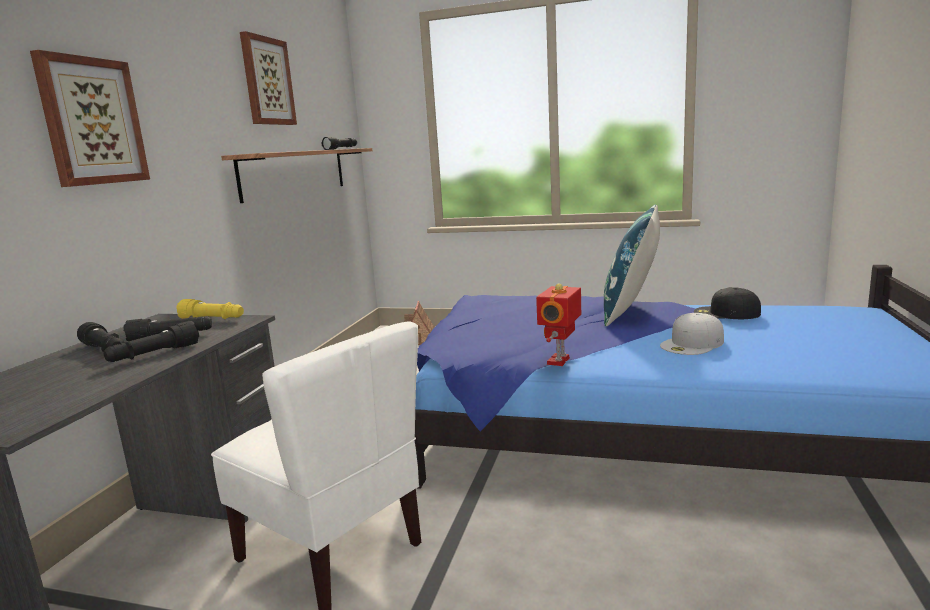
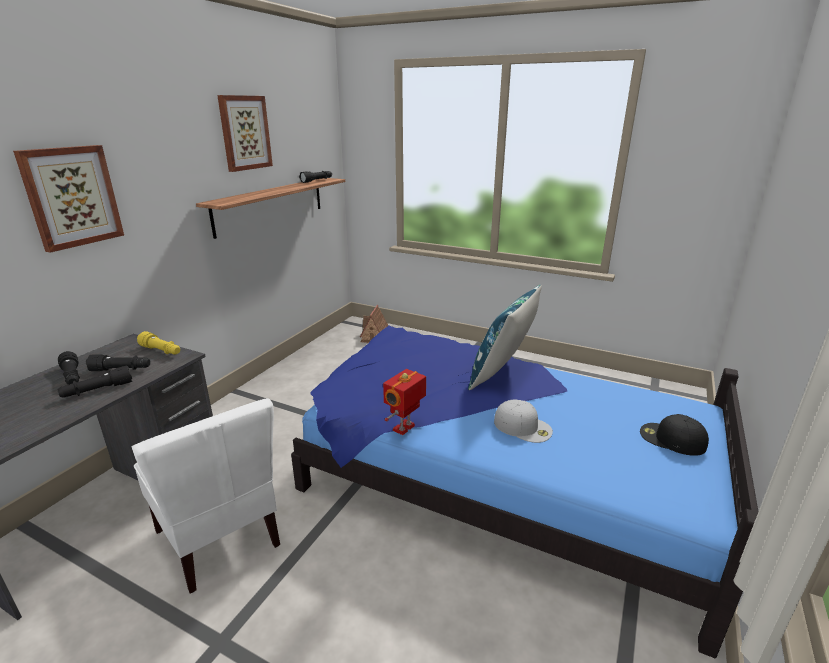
camera: 10 degrees right, 10 degrees up
white cap [660,313,724,355] -> white cap turned 120 degrees counterclockwise [494,399,553,443]
black cap [694,287,761,319] -> black cap moved to [640,414,709,456]

